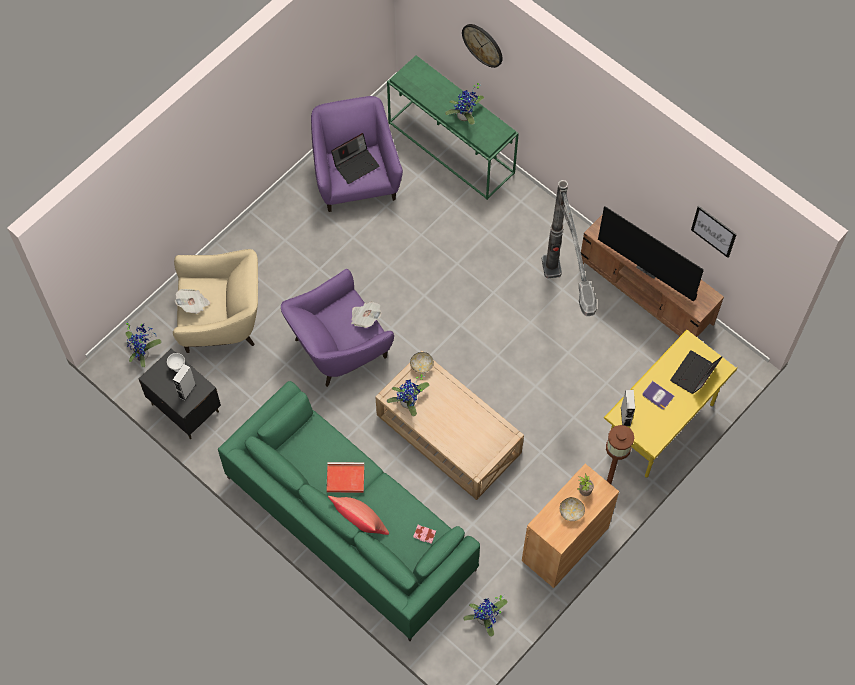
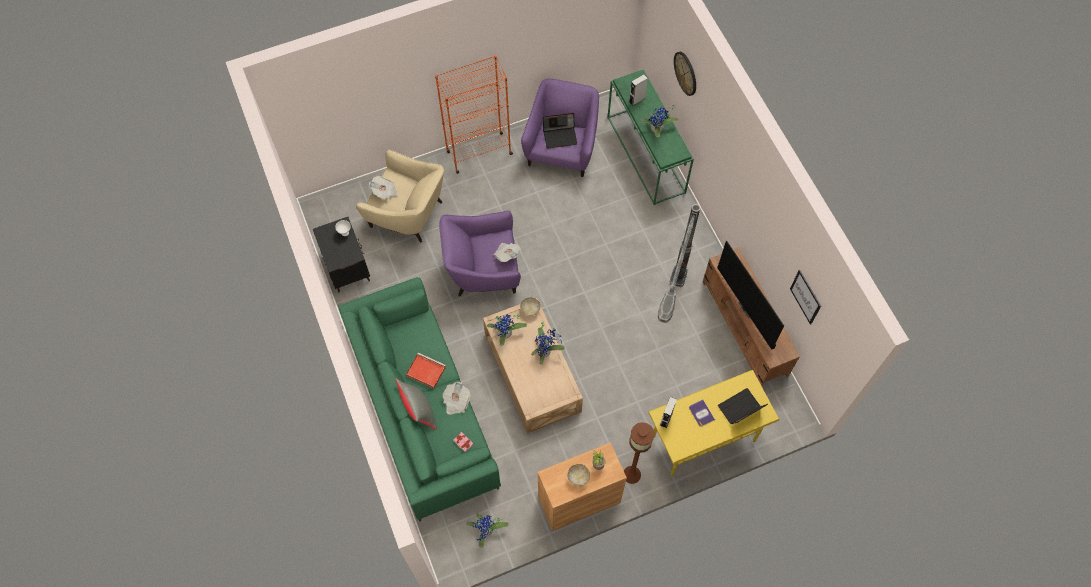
camera: 25 degrees right, 0 degrees up
potted plant [125,322,162,368] -> potted plant moved to [531,322,565,365]
grey speaker [173,364,196,401] -> grey speaker moved to [629,74,648,106]
red pillow [328,496,389,535] -> grey pillow [395,378,437,430]
none -> orange bookcase [435,55,513,174]
none -> newspaper [442,382,471,414]

